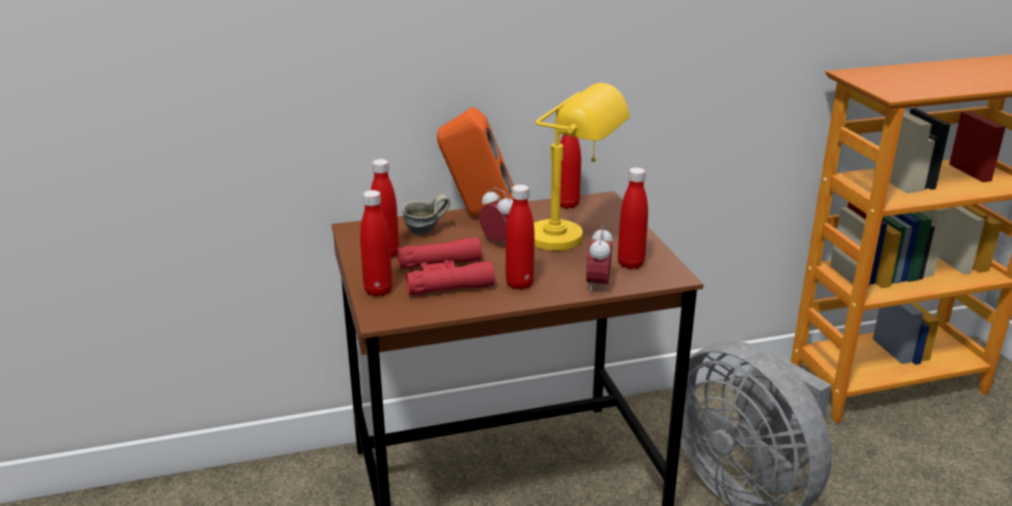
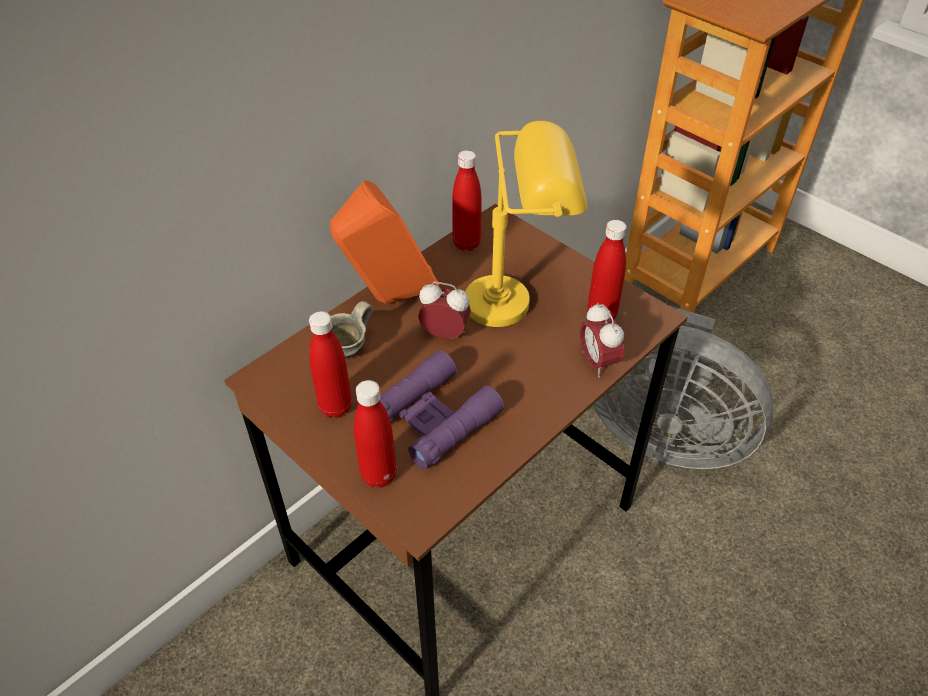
camera: 30 degrees left, 20 degrees up
red binoculars [397,237,495,295] -> purple binoculars [380,350,504,469]
red bottle [506,184,534,290] -> none

